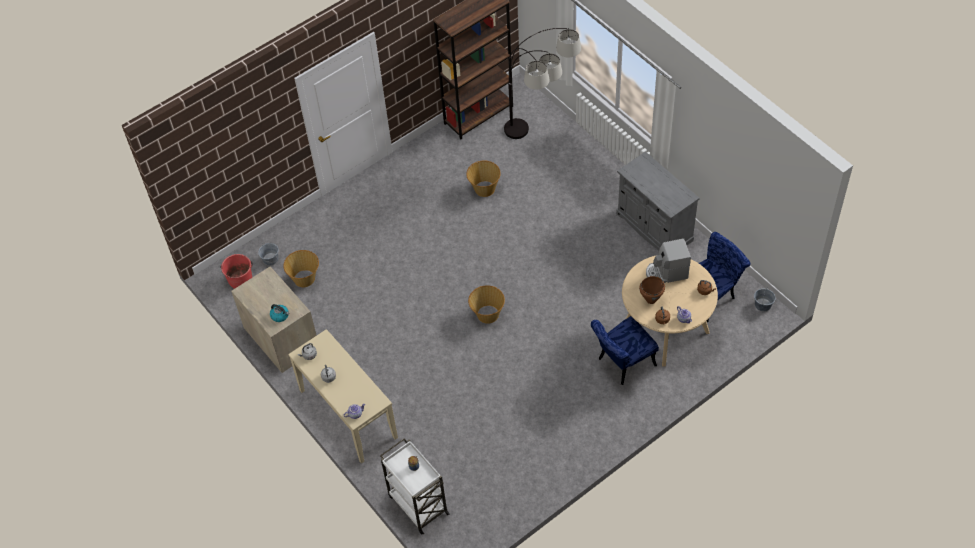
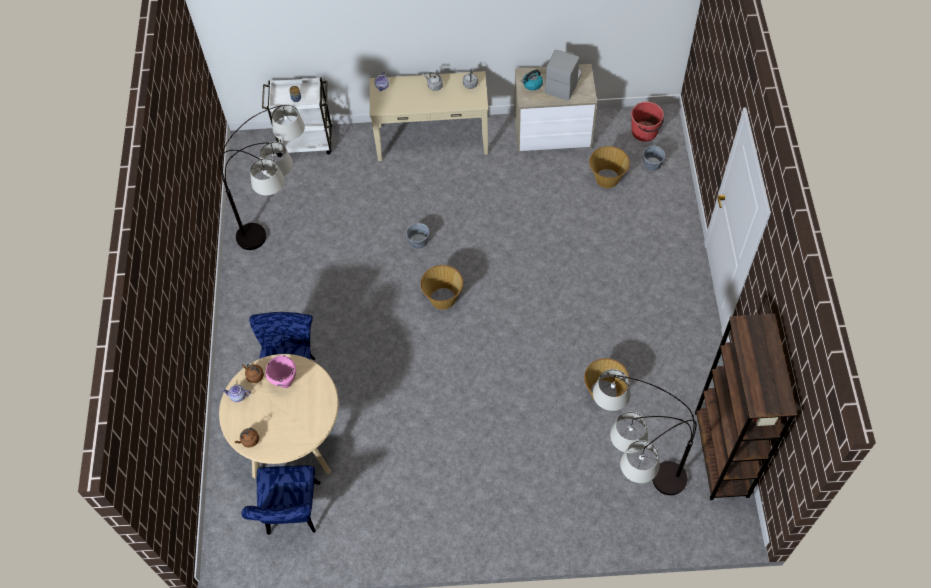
camera: 125 degrees right, 5 degrees up
grey cabinet [616,152,700,250] -> none
brown cooking pot [639,276,665,304] -> pink cooking pot [265,355,296,388]
coffee machine [646,238,691,283] -> coffee machine moved to [545,50,582,101]
grey bucket [754,289,776,311] -> grey bucket moved to [406,222,430,249]
none -> floor lamp [219,104,305,250]

